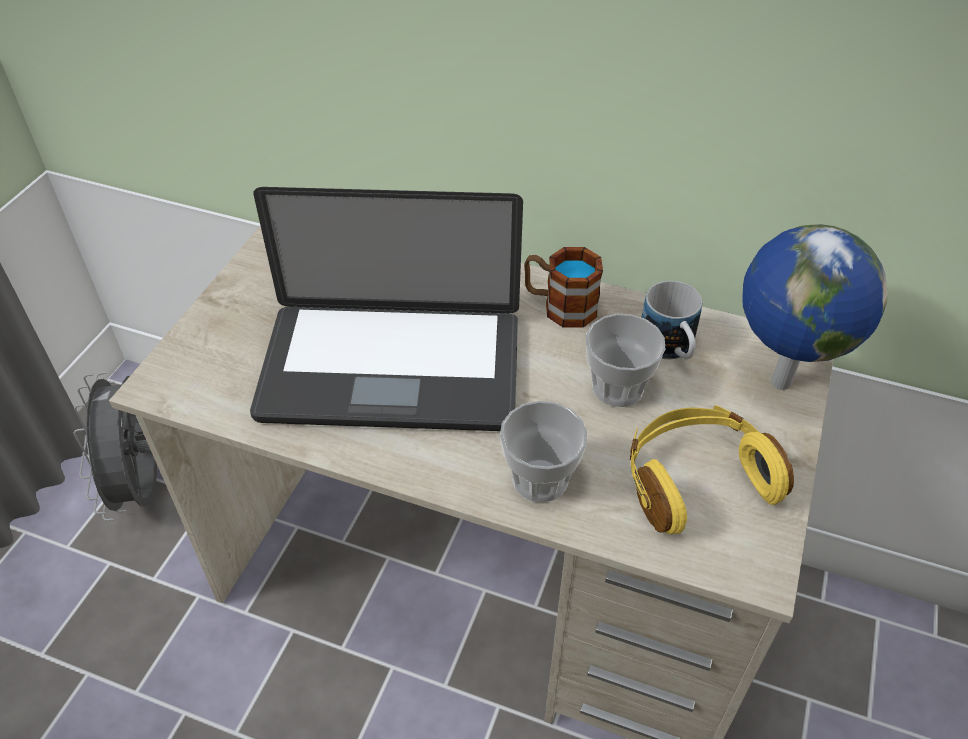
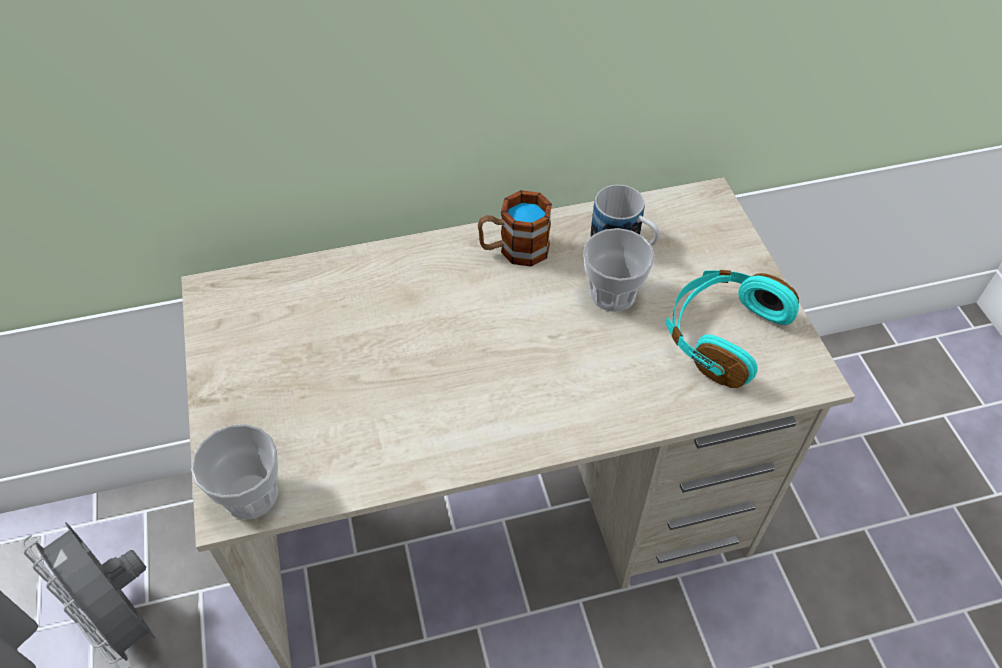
camera: 35 degrees left, 5 degrees up
laptop [250,187,523,431] -> none
cup [500,401,587,502] -> cup moved to [191,424,279,519]
yellow headphones [630,405,794,534] -> turquoise headphones [666,270,799,388]
globe [742,224,888,390] -> none

